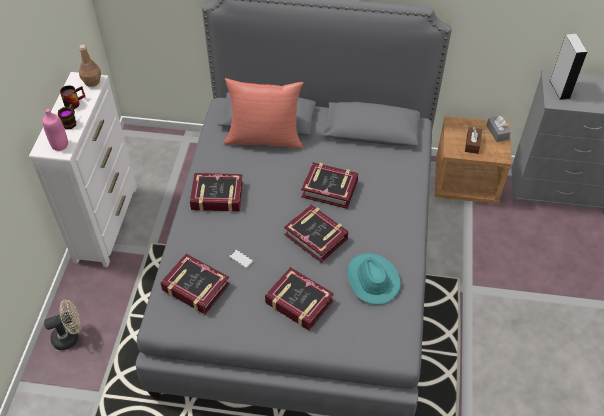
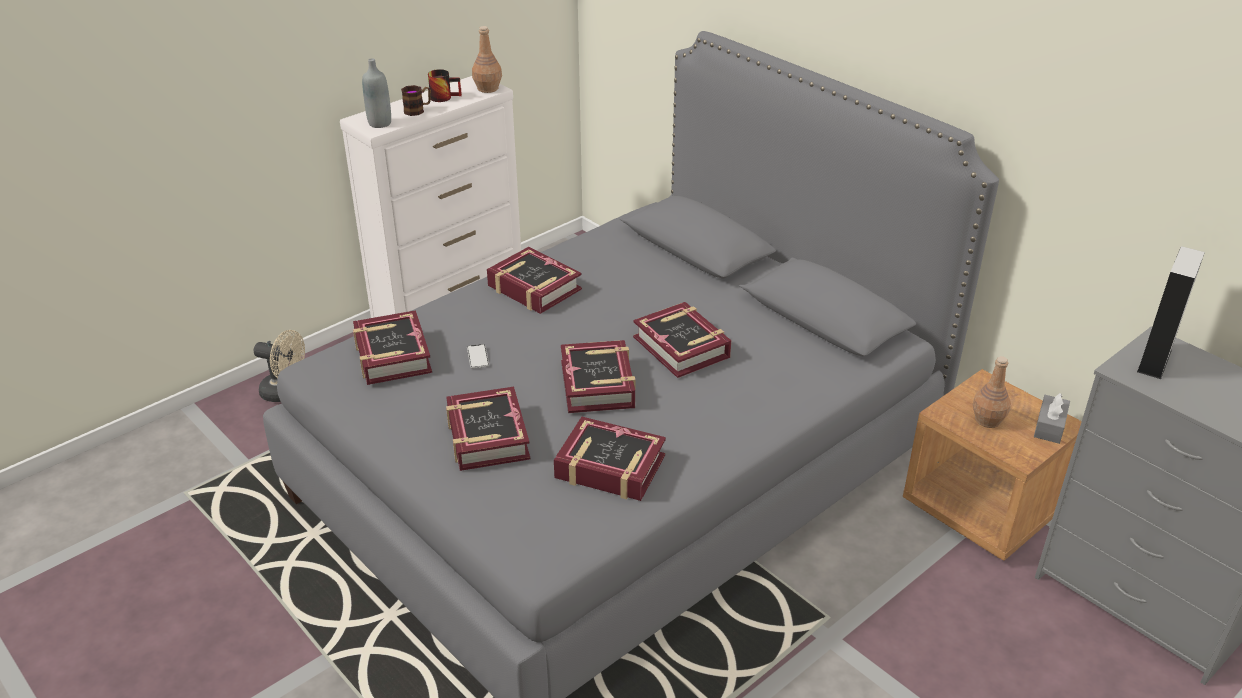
camera: 40 degrees right, 15 degrees down
pink bottle [42,108,68,151] -> grey bottle [362,58,391,128]
red pillow [224,78,304,149] -> none
turquoise hat [347,253,401,305] -> book [554,417,666,501]
brown tissue box [465,127,482,154] -> brown bottle [972,356,1011,428]

